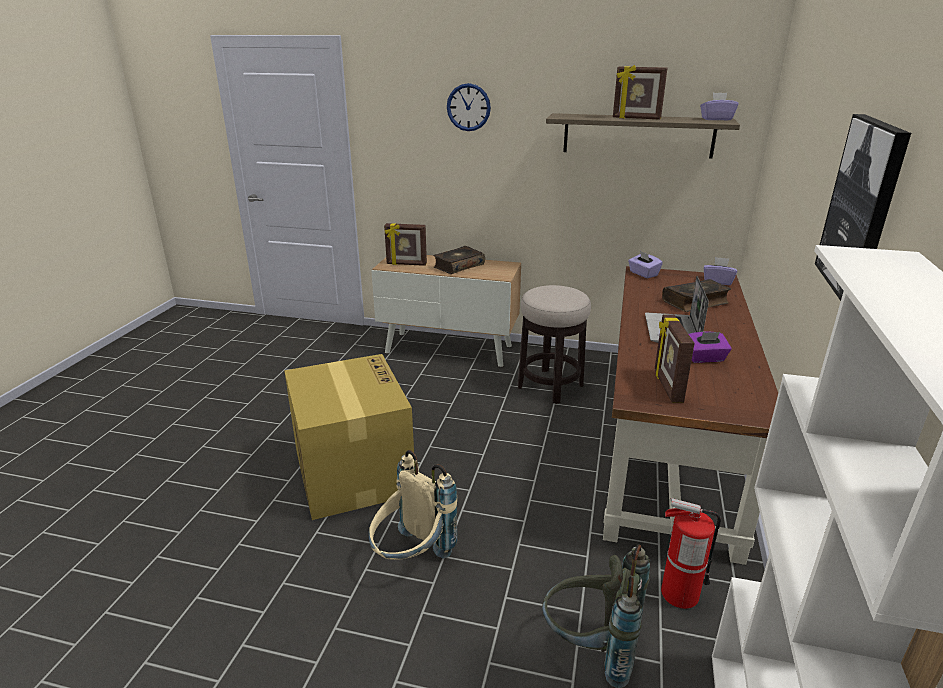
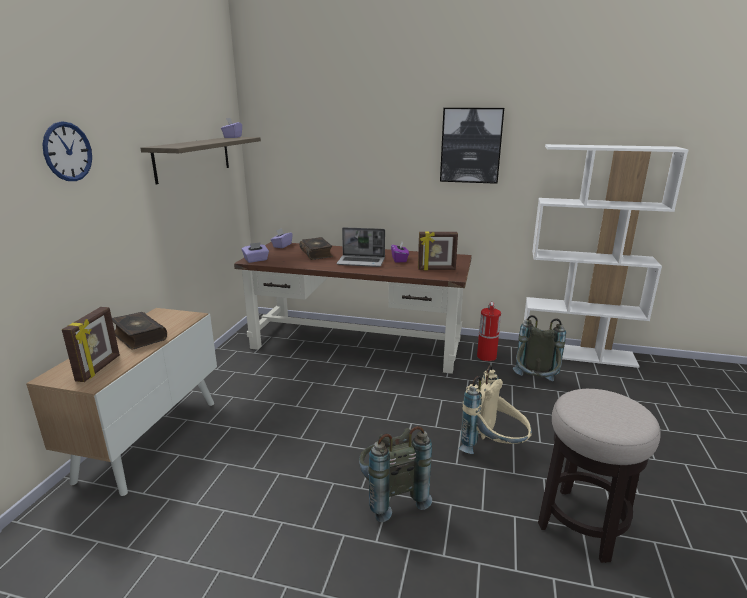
camera: 90 degrees left, 5 degrees down
cardboard box [284,354,414,520] -> grey backpack [359,426,432,522]
stool [518,285,591,404] -> stool moved to [538,389,660,563]
picture frame [613,65,667,120] -> none

